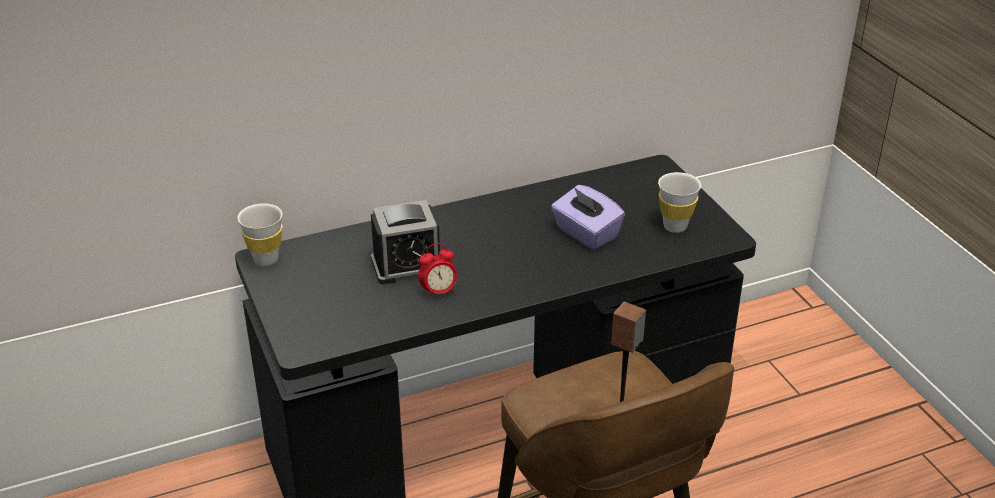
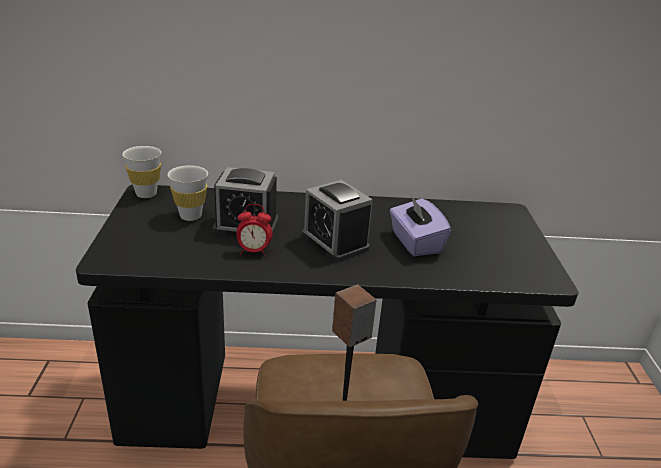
camera: 20 degrees right, 5 degrees down
white cup [658,172,701,233] -> white cup moved to [168,165,208,221]
none -> alarm clock [302,180,373,262]

